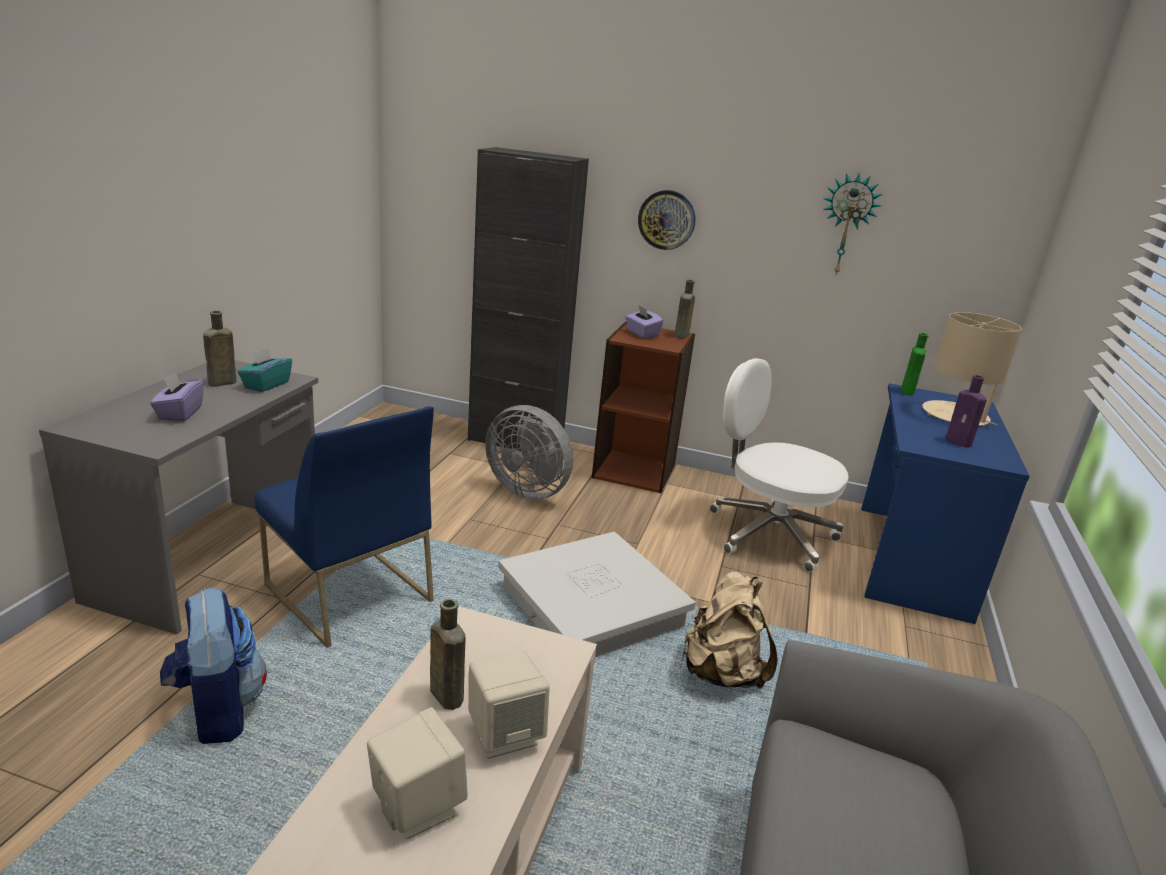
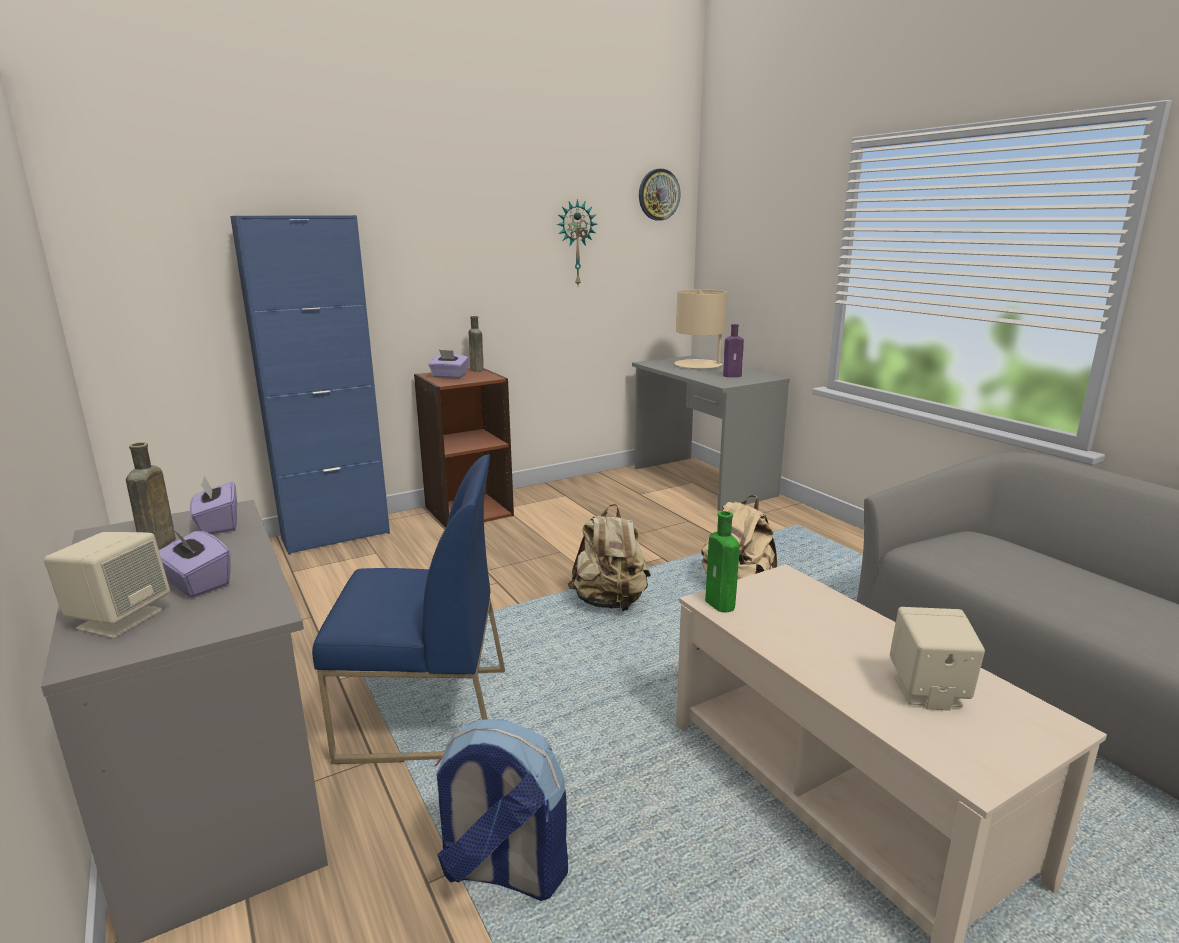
camera: 45 degrees left, 5 degrees down
turquoise tissue box [238,347,292,392] -> purple tissue box [190,476,237,534]
brown bottle [430,599,466,710] -> none
black cabinet [468,147,589,451] -> blue cabinet [230,215,390,555]
beige speaker [469,651,550,759] -> beige speaker moved to [44,532,170,639]
grey fan [485,405,573,500] -> none
white storage box [499,532,696,657] -> beige backpack [568,504,651,611]
wall clock [638,190,695,250] -> wall clock moved to [639,169,681,220]
white office chair [710,358,849,572] -> none
blue desk [861,383,1030,624] -> grey desk [632,355,790,511]
green bottle [901,333,929,396] -> green bottle moved to [705,511,740,612]

